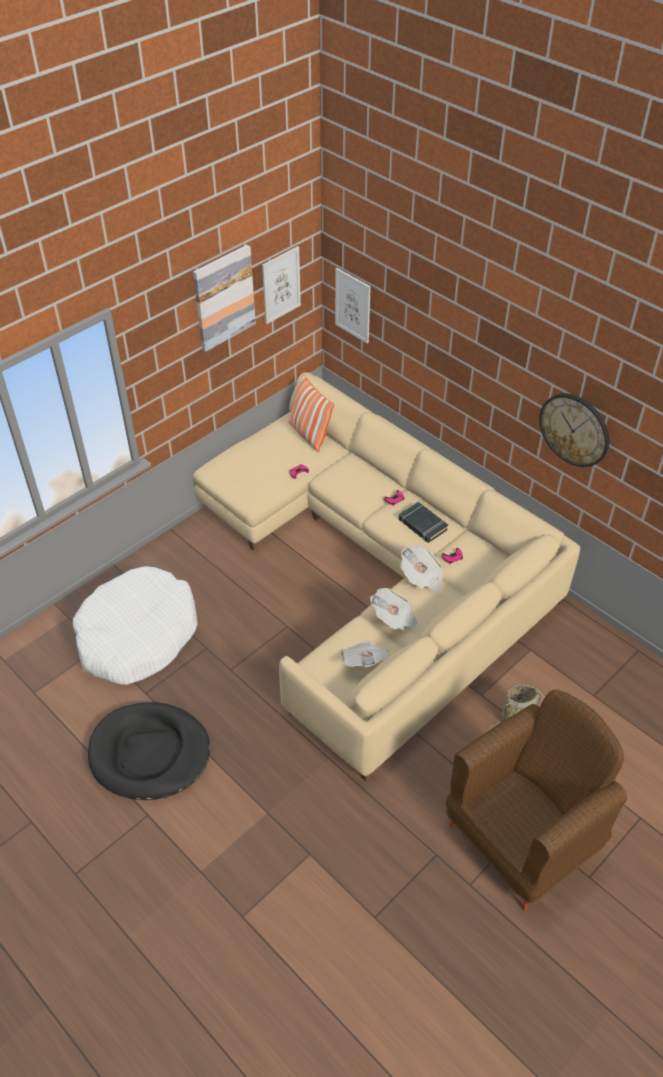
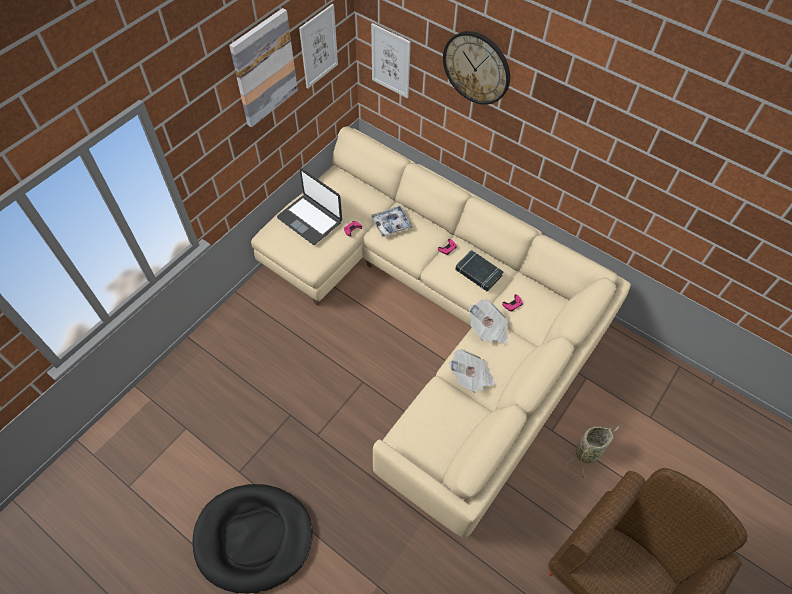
camera: 10 degrees left, 10 degrees up
white dog bed [73,566,197,685] -> none
pillow [288,374,334,452] -> none
newspaper [341,640,388,667] -> none
wall clock [539,393,609,467] -> wall clock moved to [443,31,510,105]
none -> laptop [277,168,342,245]
none -> tray [371,205,413,237]

